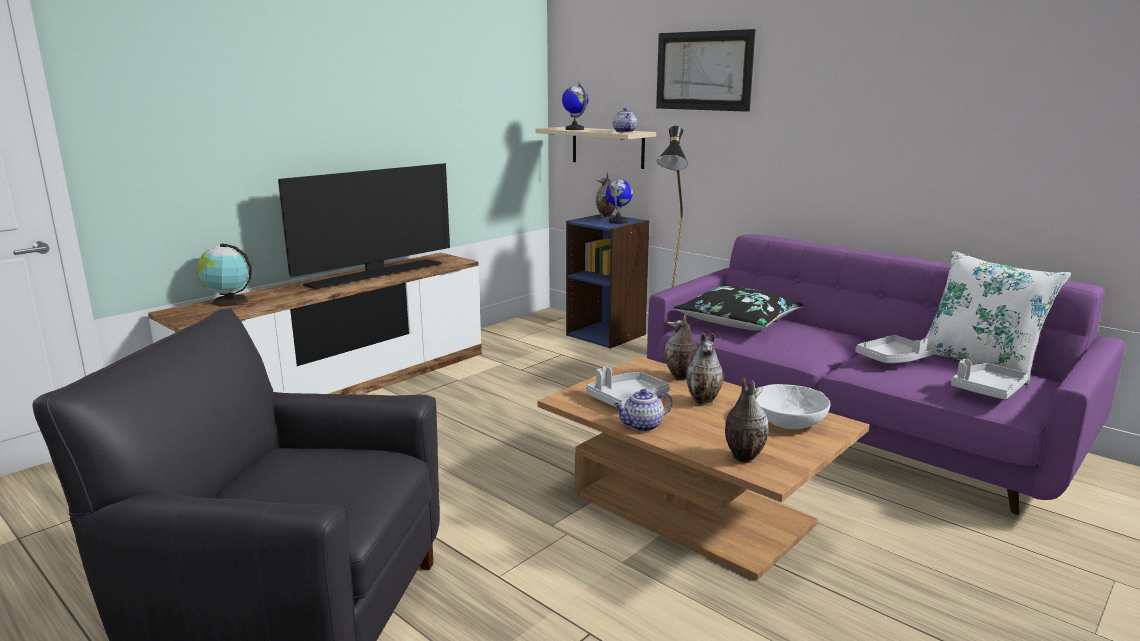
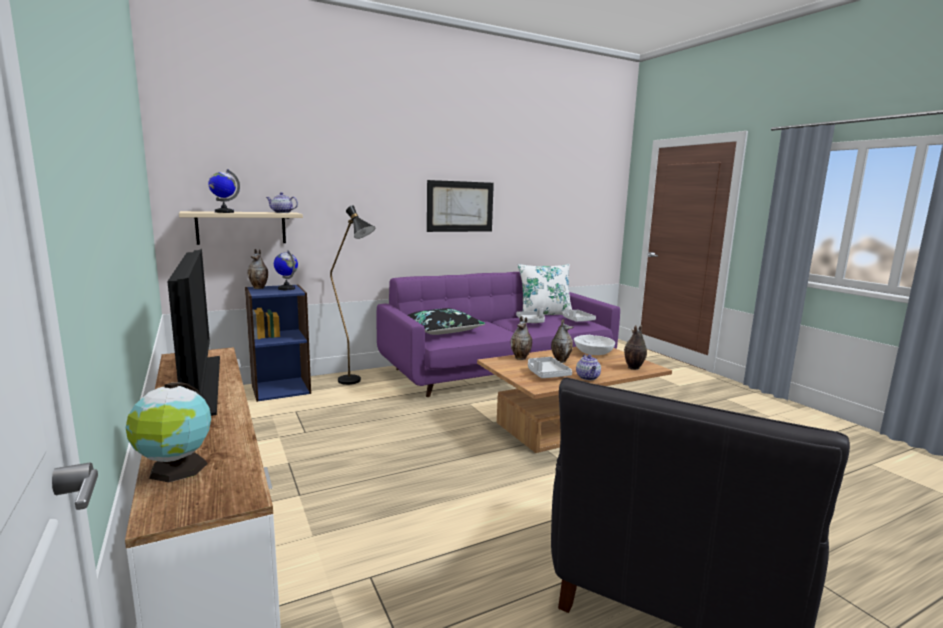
camera: 70 degrees left, 5 degrees down
picture [656,29,756,112] -> picture moved to [427,180,494,232]

